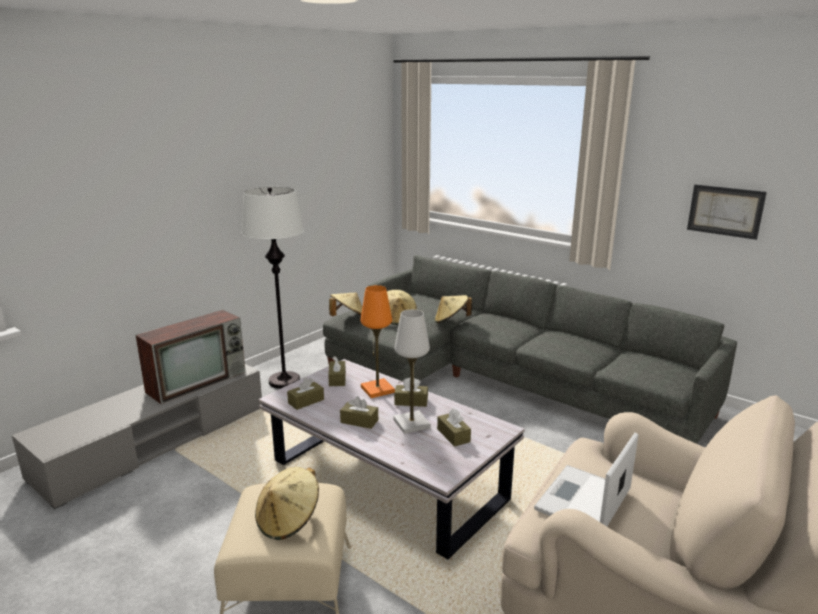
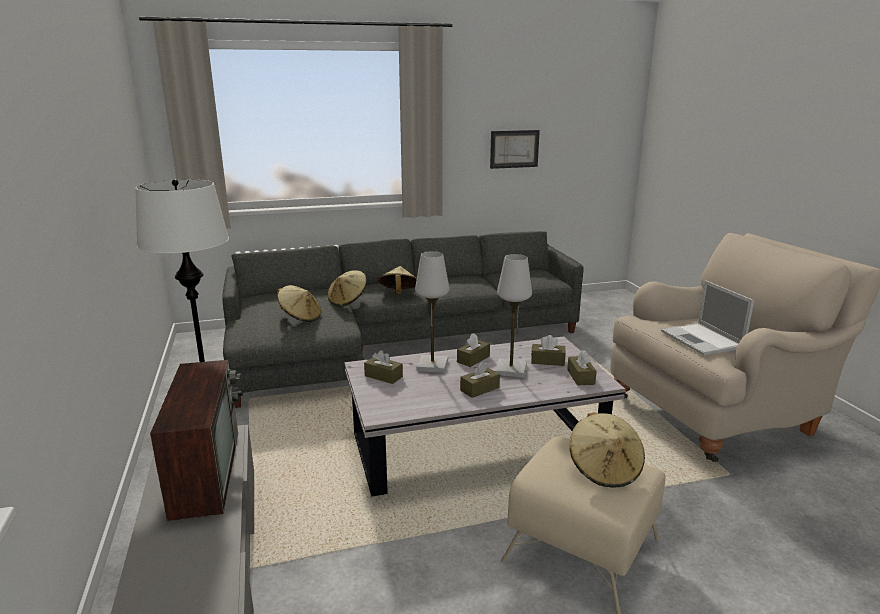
camera: 55 degrees left, 0 degrees up
brown tissue box [287,377,324,410] -> brown tissue box moved to [567,350,597,385]
beige hat [329,292,362,316] -> beige hat moved to [378,266,417,294]
orange table lamp [361,285,395,398] -> white table lamp [415,251,449,373]

